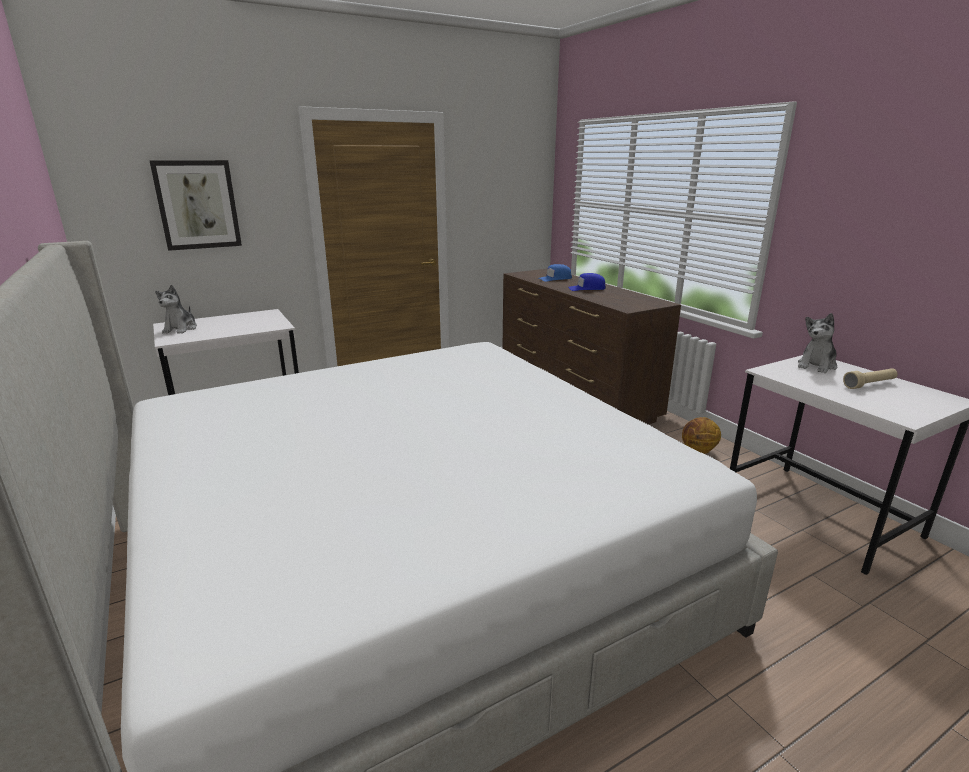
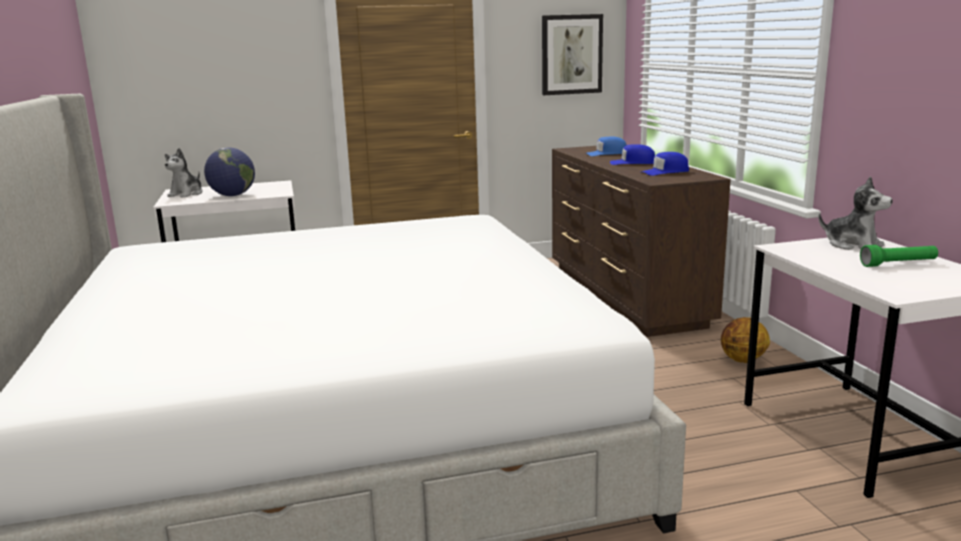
camera: 15 degrees right, 5 degrees down
picture [150,160,242,251] -> picture moved to [542,14,603,95]
plush toy [798,313,837,373] -> plush toy turned 105 degrees counterclockwise [818,176,892,250]
beige flashlight [843,368,898,389] -> green flashlight [860,245,938,267]
none -> globe [204,147,255,196]
none -> blue cap [642,152,689,176]

